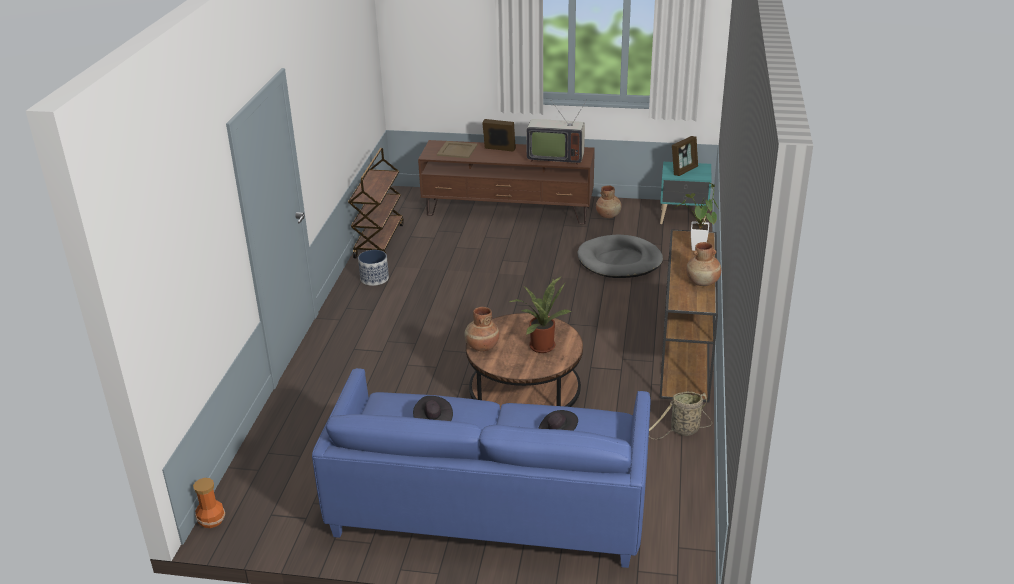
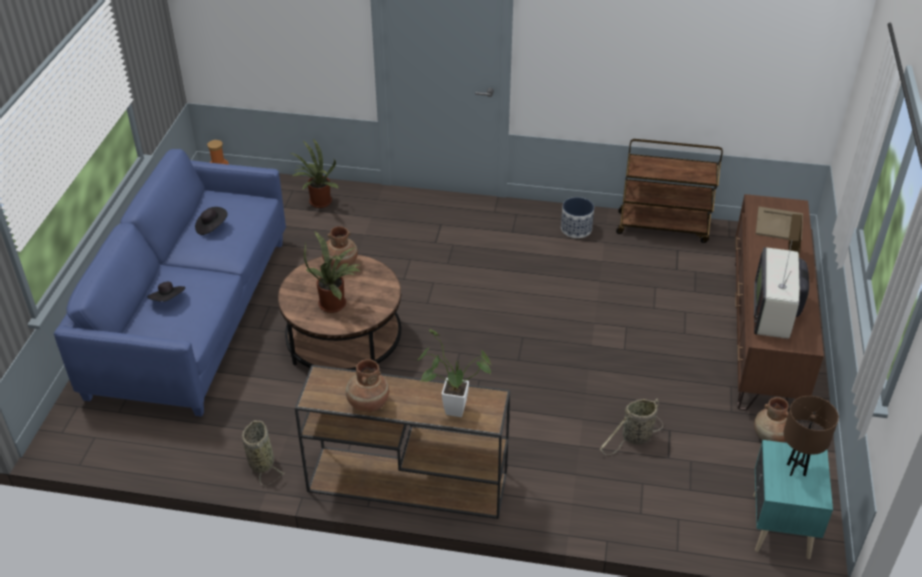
camera: 90 degrees right, 10 degrees up
grey dog bed [577,235,663,278] -> basket [600,398,663,455]
picture frame [672,136,698,176] -> brown table lamp [783,396,839,476]
none -> potted plant [291,139,338,208]

